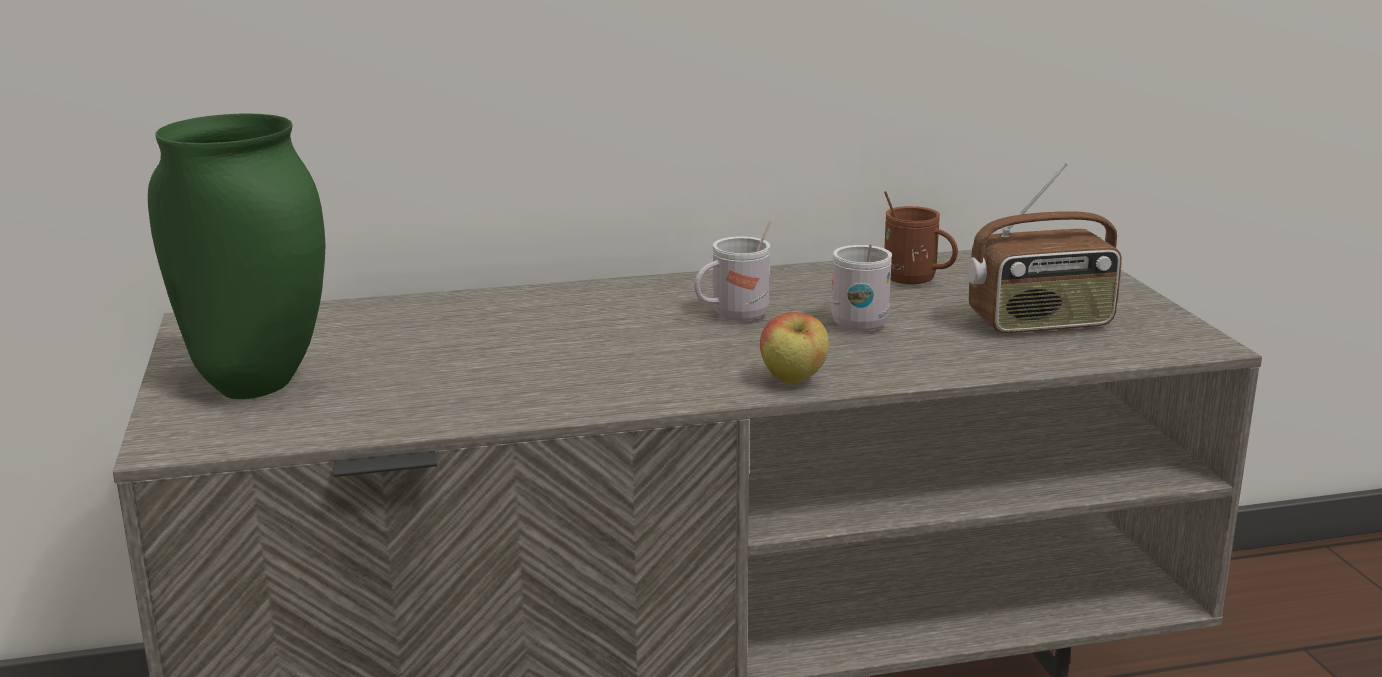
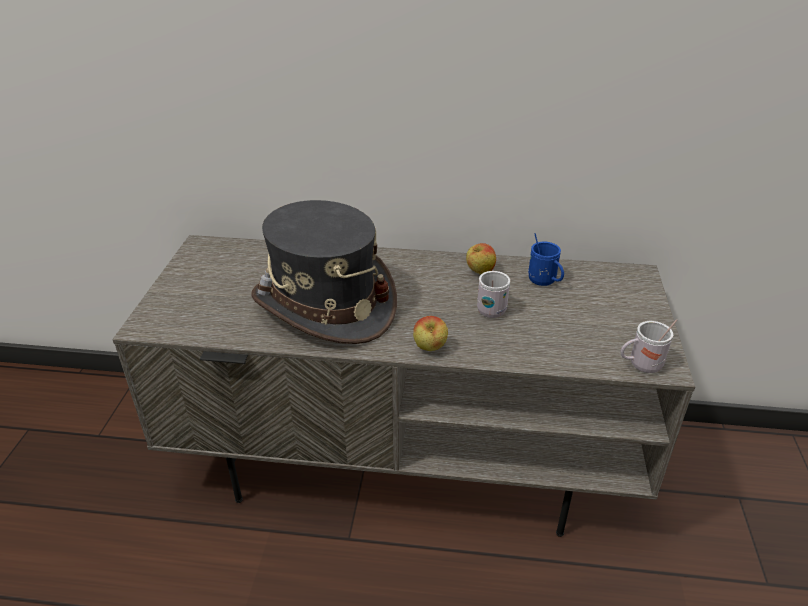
camera: 20 degrees right, 15 degrees up
green vase [148,114,325,399] -> none
white mug [694,221,771,321] -> white mug moved to [621,319,677,373]
brown mug [884,191,958,285] -> blue mug [528,233,564,286]
radio [966,163,1122,333] -> none
none -> grey hat [251,200,397,344]
none -> apple [466,243,496,274]

